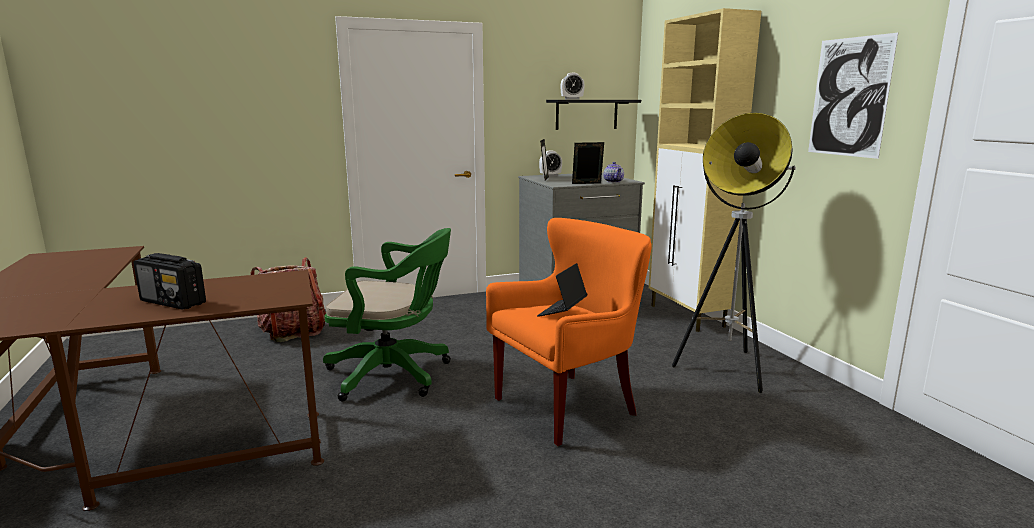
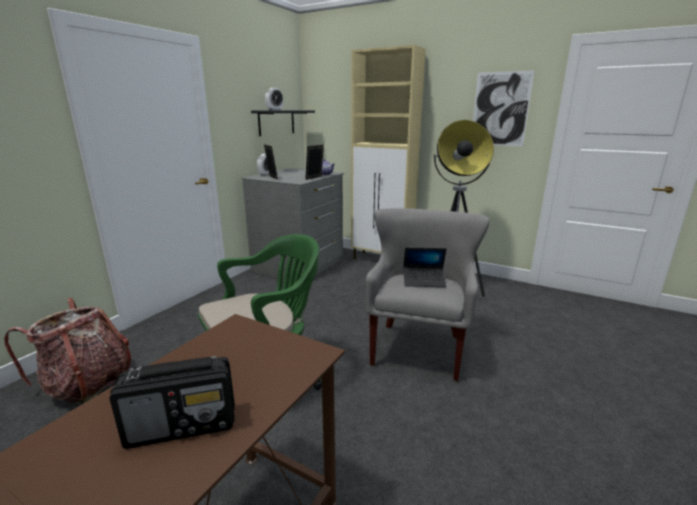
camera: 40 degrees left, 5 degrees up
orange armchair [486,218,651,446] -> grey armchair [366,208,490,381]
laptop [537,263,587,317] -> laptop turned 75 degrees counterclockwise [403,248,447,287]

